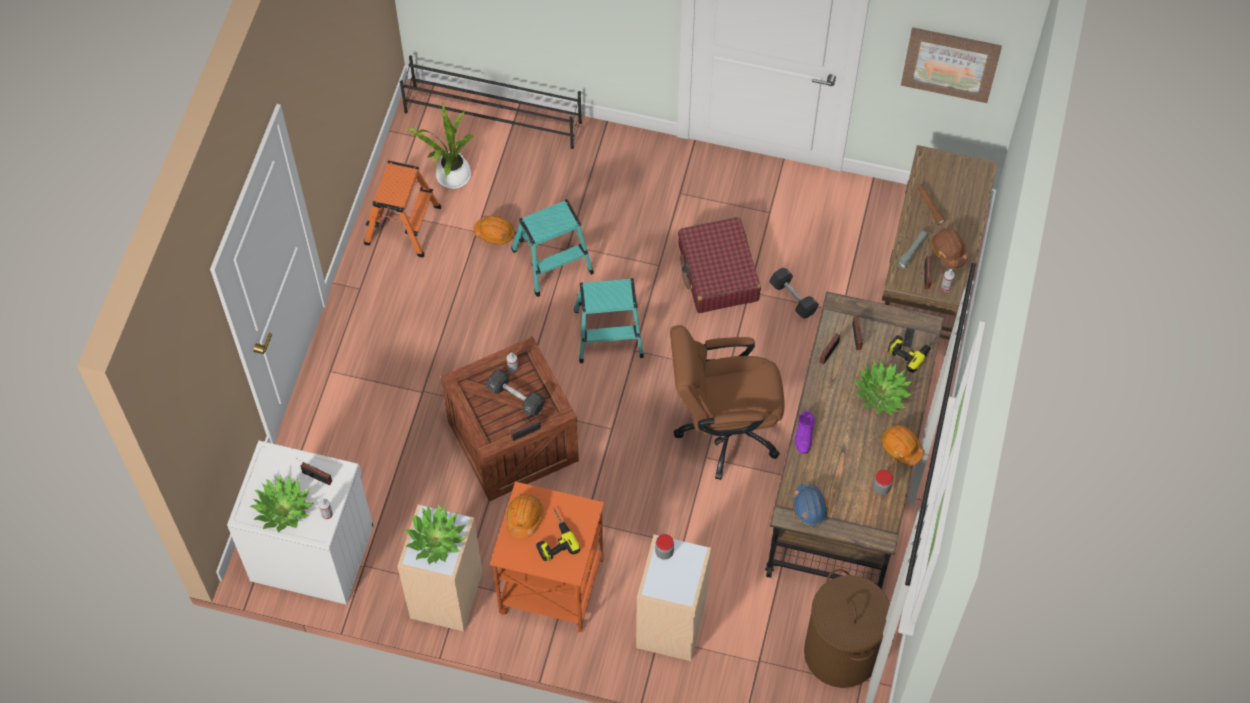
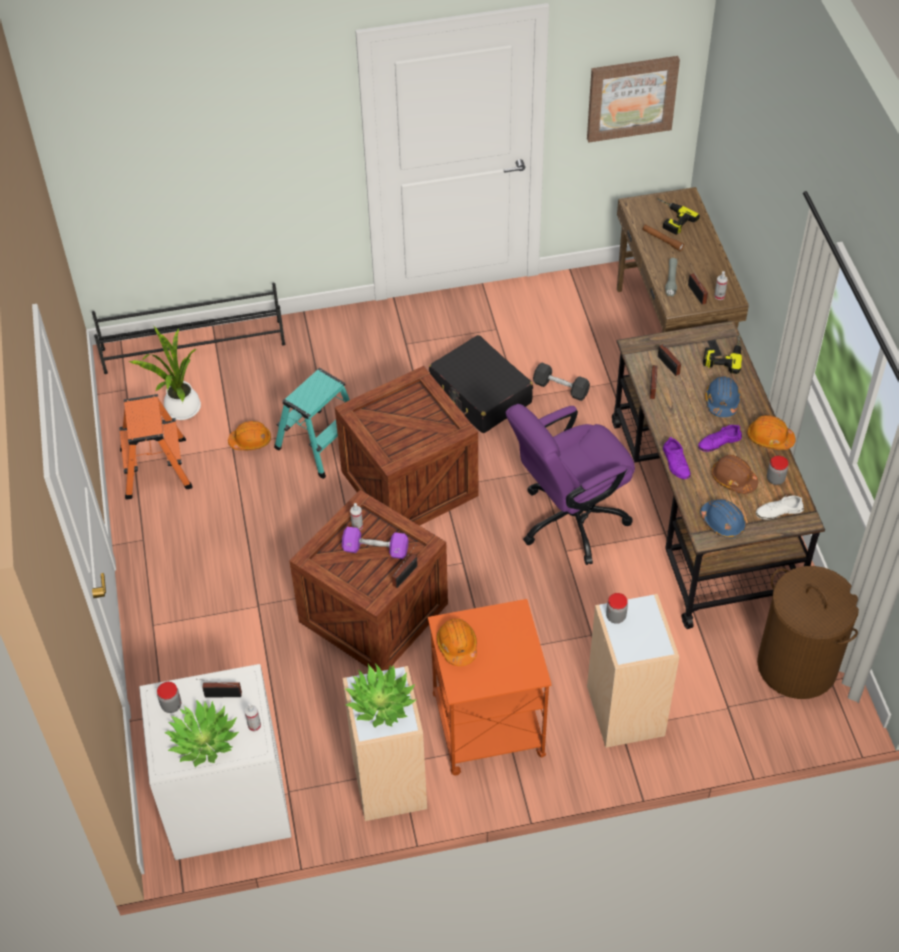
camera: 25 degrees left, 10 degrees down
black dumbbell [487,369,545,416] -> purple dumbbell [342,527,409,559]
power drill [536,508,580,561] -> power drill moved to [657,198,700,235]
turquoise step ladder [574,278,644,363] -> crate [335,366,478,526]
brown office chair [670,325,785,480] -> purple office chair [506,404,635,565]
red suitcase [678,217,761,313] -> black suitcase [429,335,533,433]
potted plant [853,359,913,415] -> blue hard hat [705,376,741,417]
brown hard hat [931,229,968,268] -> brown hard hat moved to [711,455,758,494]
none -> jar [157,682,181,713]
none -> purple shoe [698,425,742,452]
none -> white shoe [756,495,804,520]

